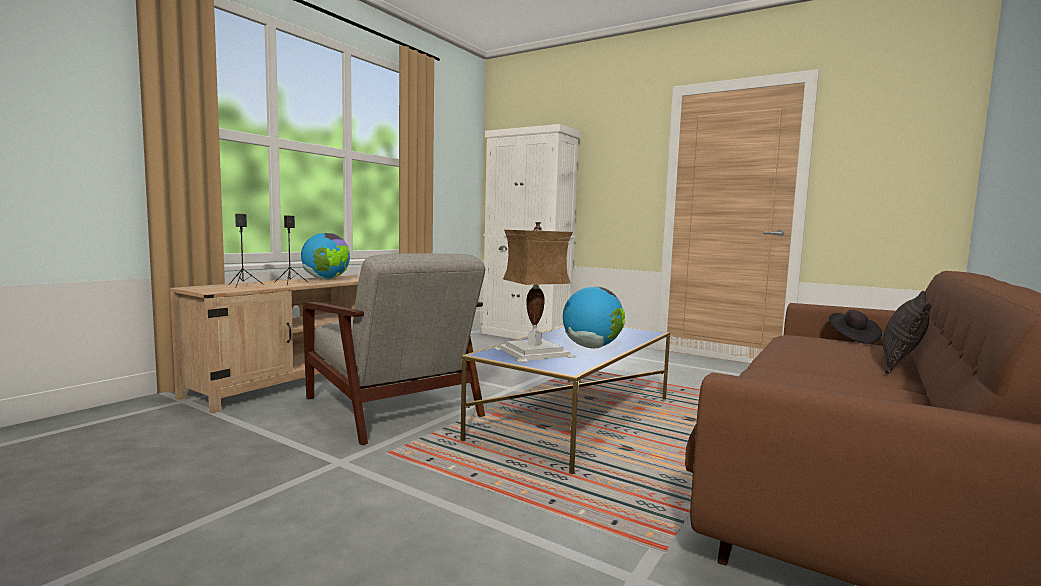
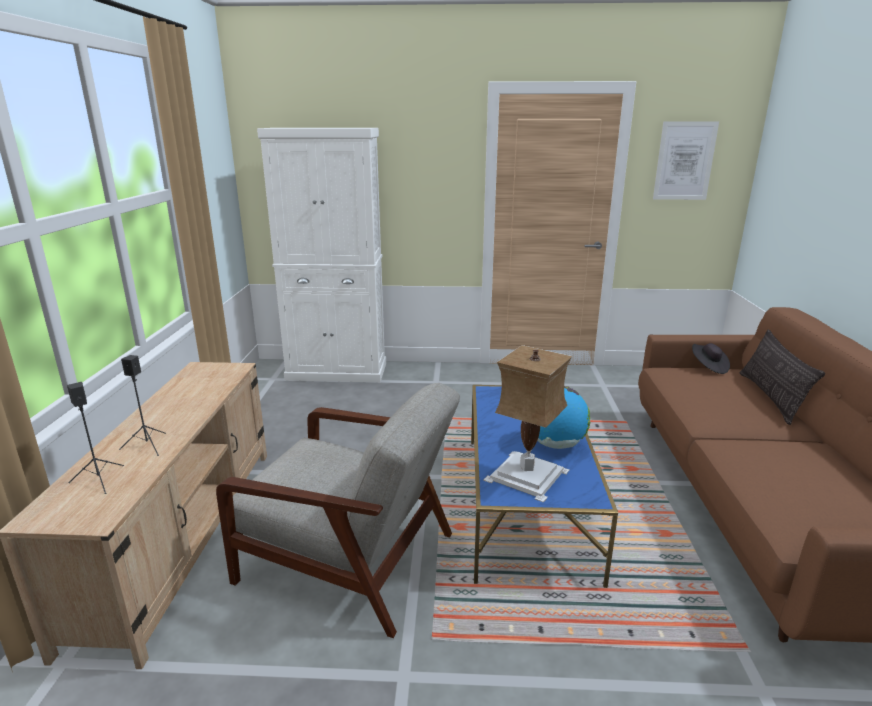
camera: 30 degrees left, 15 degrees up
globe [301,233,350,280] -> none
none -> picture [653,122,719,200]

